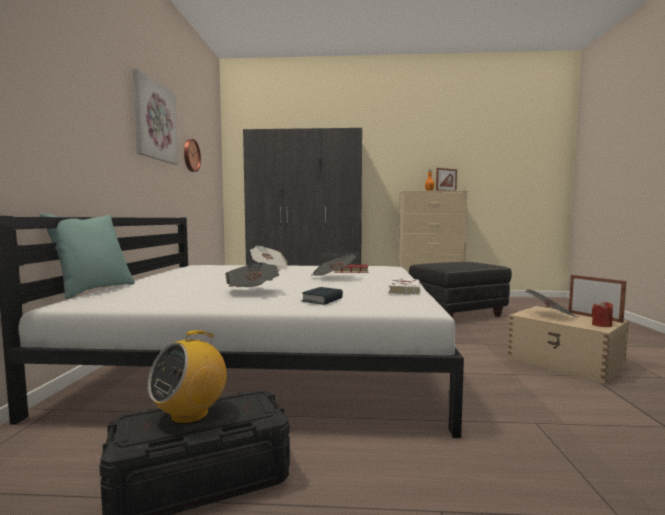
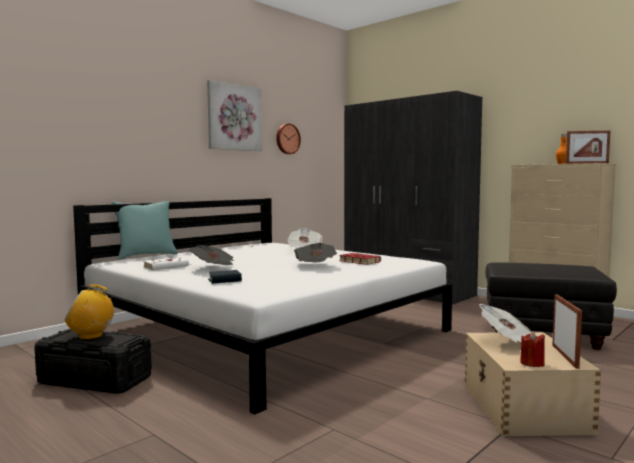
camera: 40 degrees right, 0 degrees up
white book [388,279,420,295] -> white book moved to [144,257,189,270]

